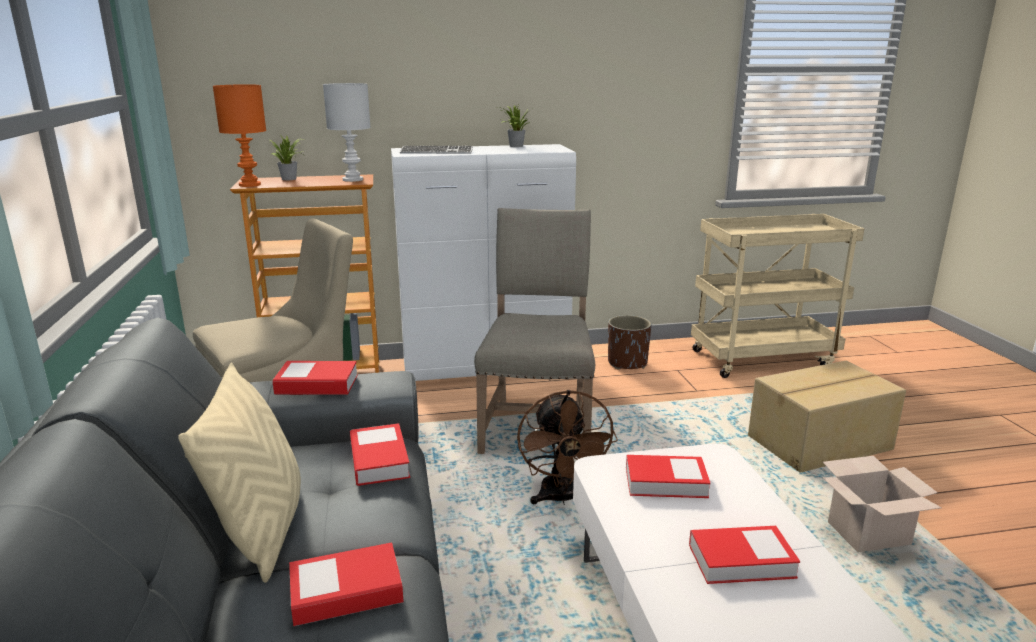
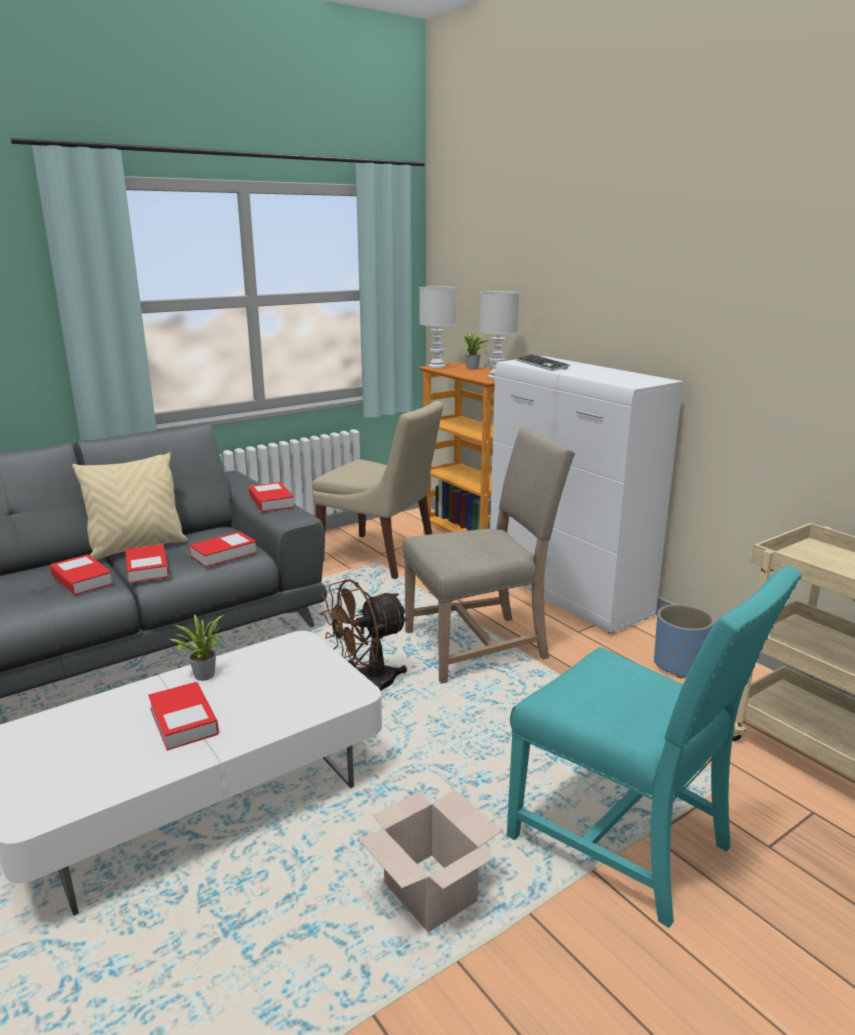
camera: 65 degrees right, 0 degrees up
orange table lamp [213,84,266,187] -> white table lamp [419,286,455,368]
potted plant [498,105,530,147] -> potted plant moved to [170,614,223,681]
brown planter [608,315,651,370] -> blue planter [654,604,714,678]
book [626,455,711,498] -> book moved to [125,544,169,583]
cardboard box [748,361,906,473] -> turquoise chair [507,566,802,928]

